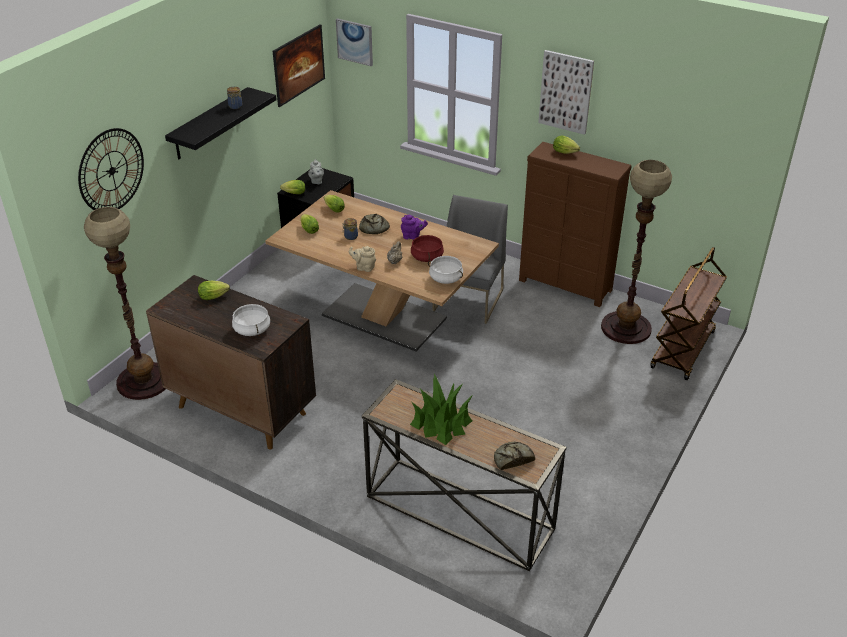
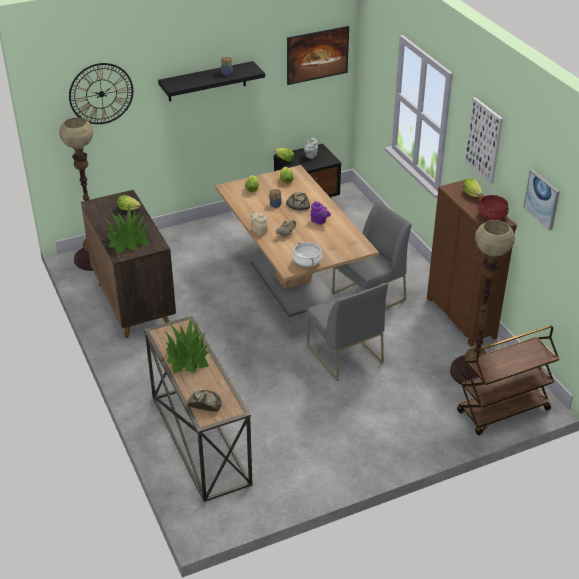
camera: 35 degrees right, 0 degrees up
white cooking pot [232,304,270,336] -> potted plant [106,204,150,253]
picture [336,18,373,66] -> picture moved to [523,169,560,230]
red cooking pot [411,235,444,262] -> red cooking pot moved to [477,195,509,220]
none -> grey chair [306,283,388,381]

